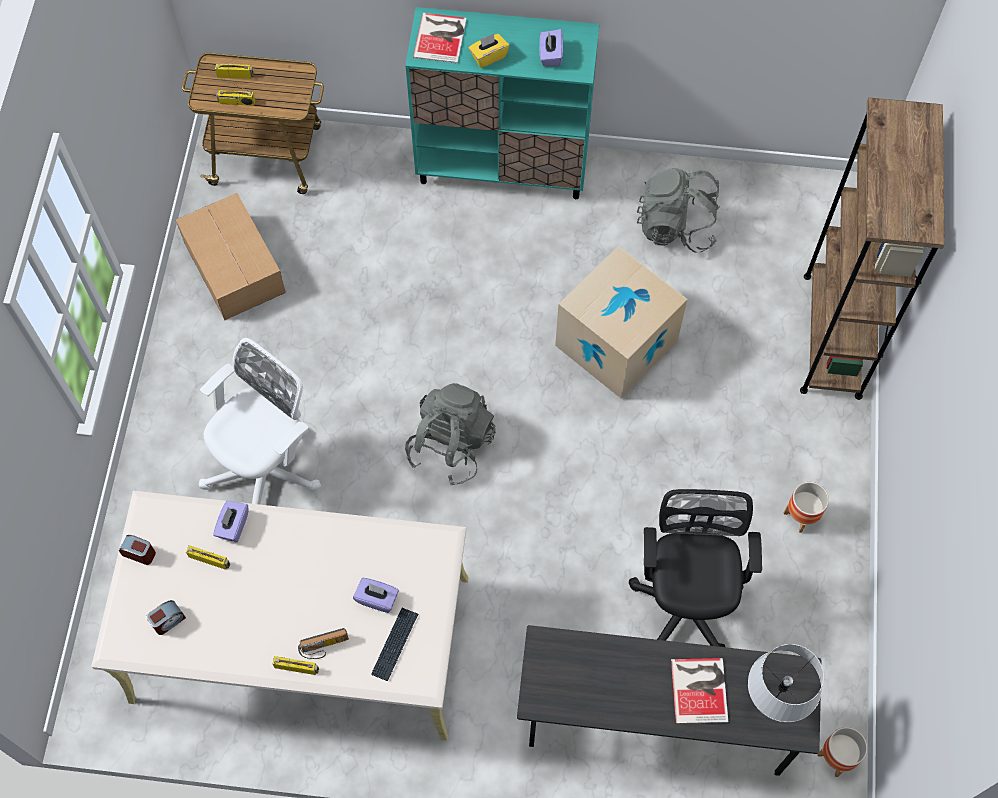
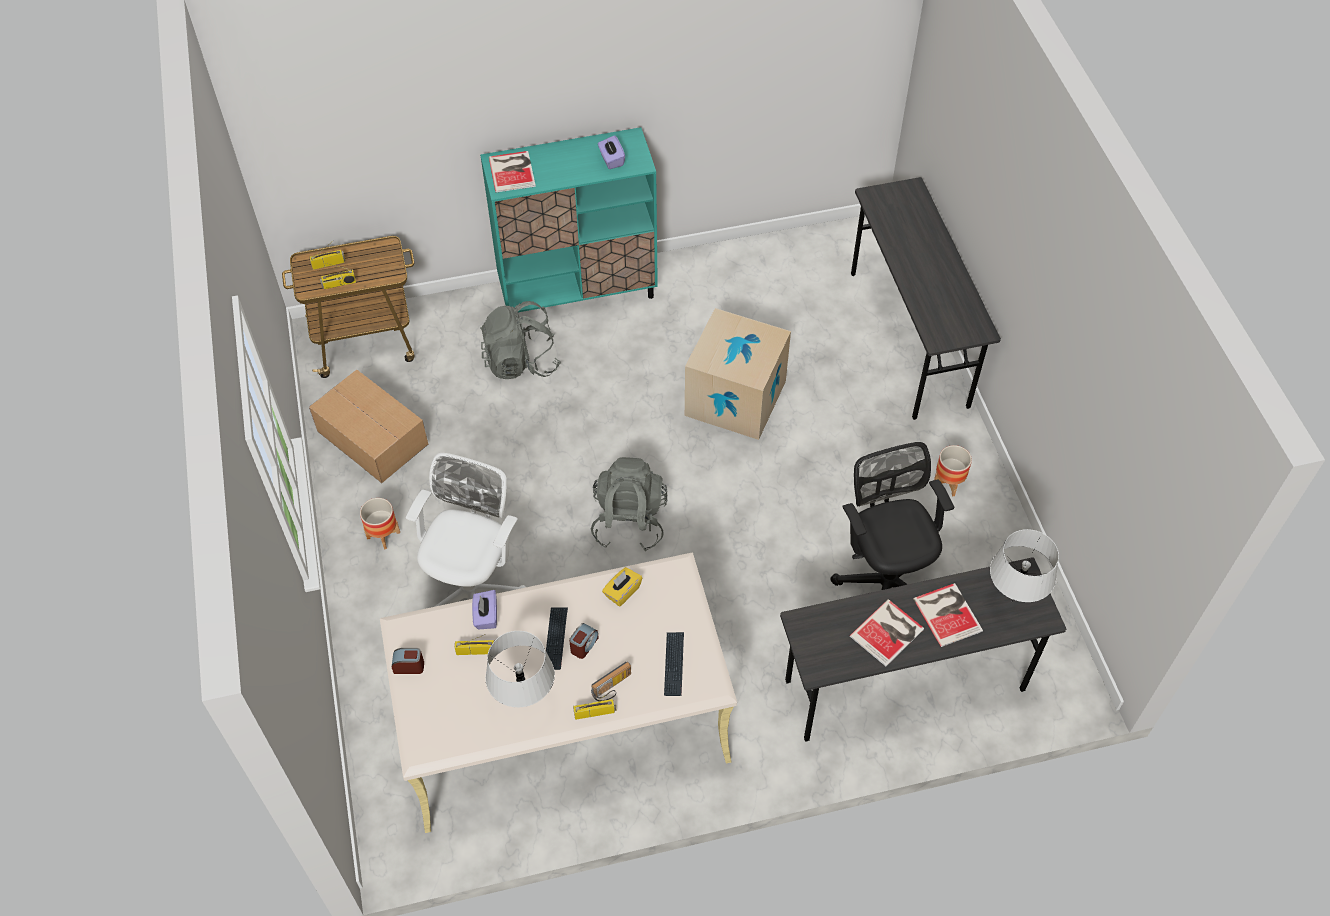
camera: 20 degrees left, 10 degrees down
alarm clock [146,600,186,635] -> alarm clock moved to [569,623,599,659]
purple tissue box [353,578,399,613] -> none
yellow tissue box [469,34,509,68] -> yellow tissue box moved to [602,567,642,606]
grey backpack [637,168,720,253] -> grey backpack moved to [480,301,561,379]
brown bookcase [800,97,945,400] -> grey desk [851,177,1001,420]
planter [817,727,867,777] -> planter moved to [360,498,400,549]
none -> grey table lamp [485,631,555,707]
none -> keyboard [546,607,568,670]
none -> book [850,599,924,666]

